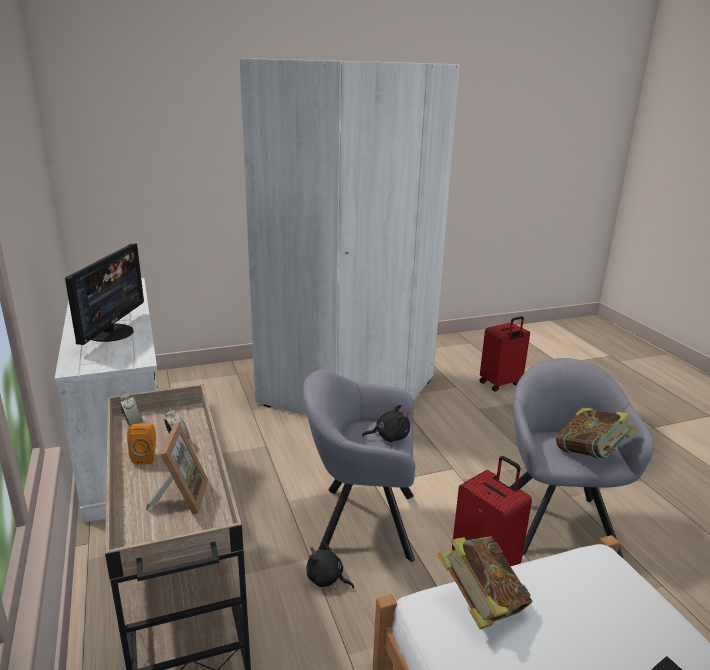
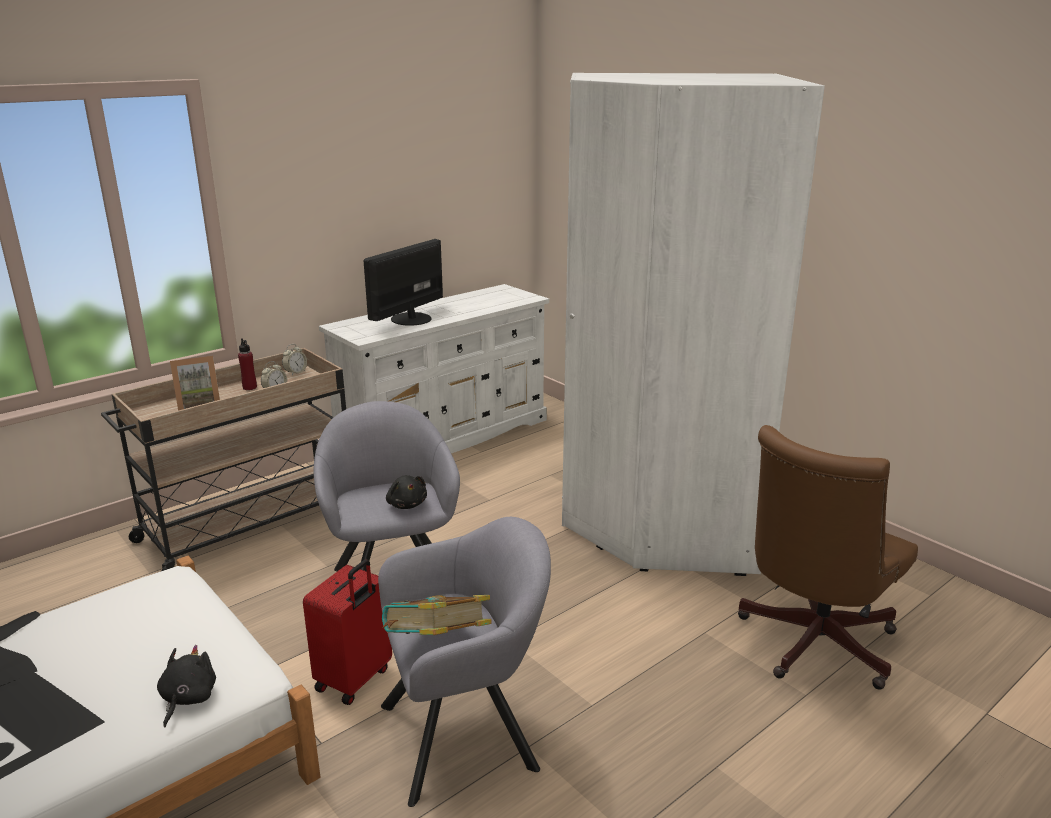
camera: 70 degrees right, 0 degrees up
monitor [65,243,144,345] -> monitor turned 135 degrees clockwise [364,239,443,326]
orange speaker [127,423,156,464] -> red bottle [238,339,257,390]
black plush toy [306,542,354,589] -> black plush toy moved to [157,645,216,728]
book [438,536,533,629] -> none
red suitcase [479,316,530,392] -> brown office chair [738,425,918,690]

